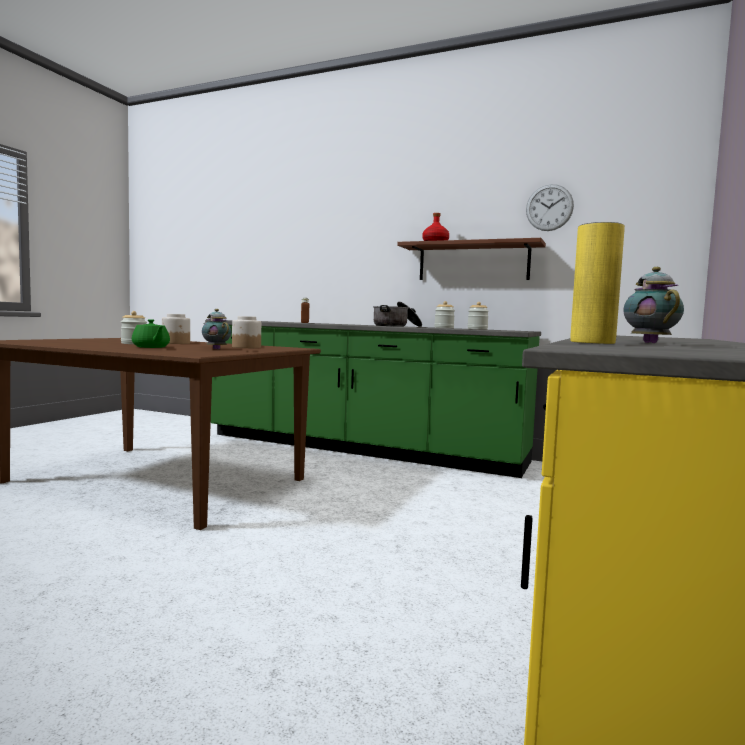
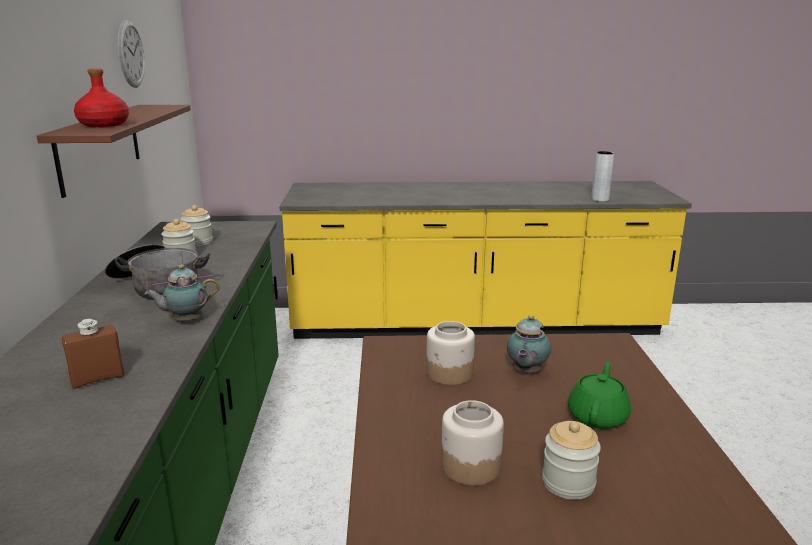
camera: 115 degrees left, 15 degrees up
yellow vase [570,222,625,344] -> grey vase [591,151,614,202]
teapot [623,267,684,343] -> teapot moved to [144,264,219,322]

